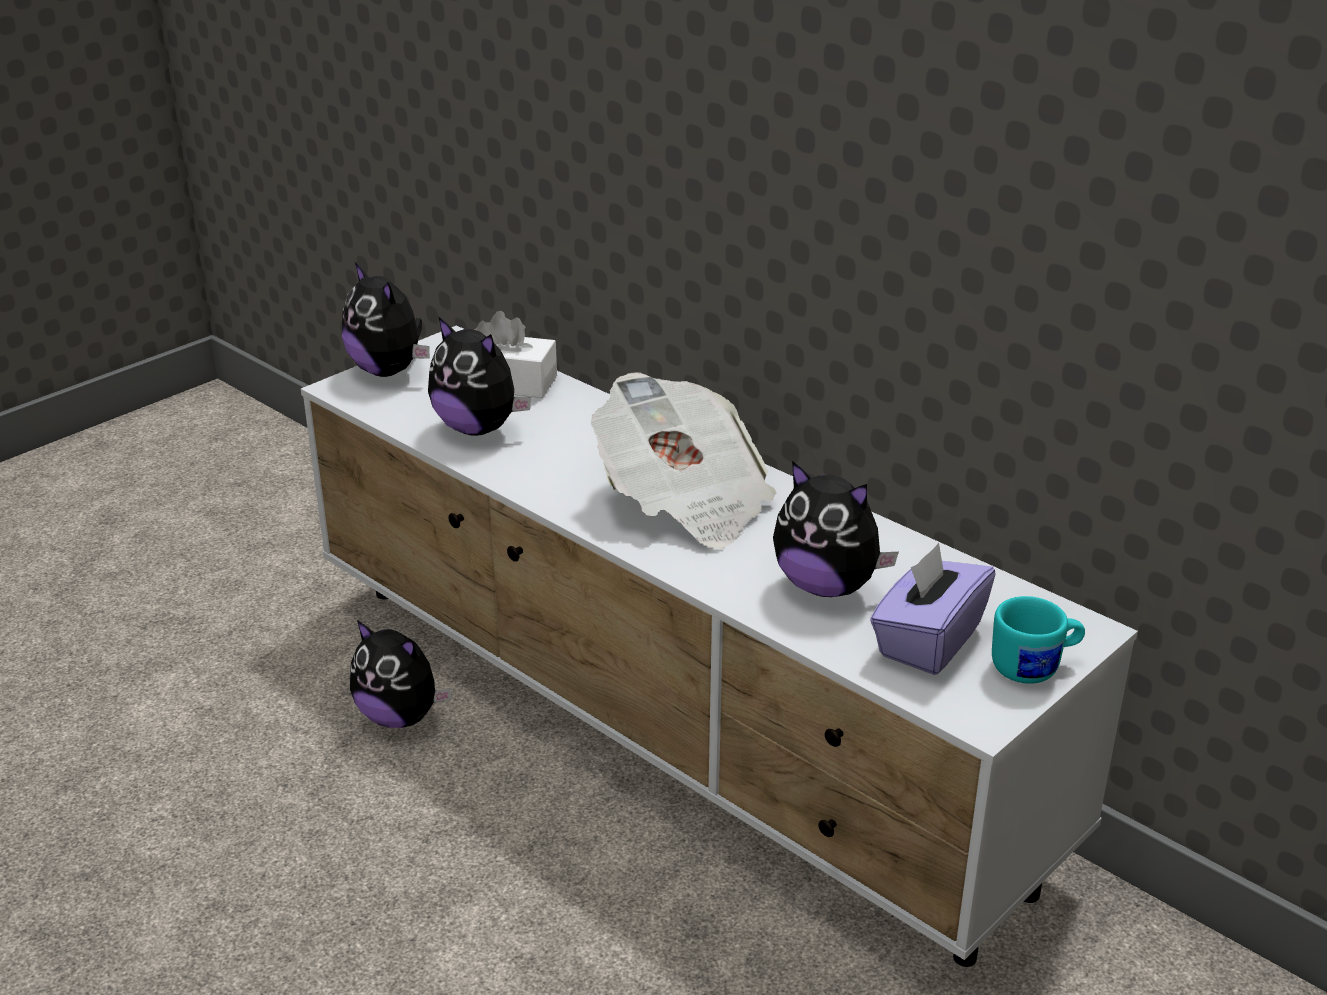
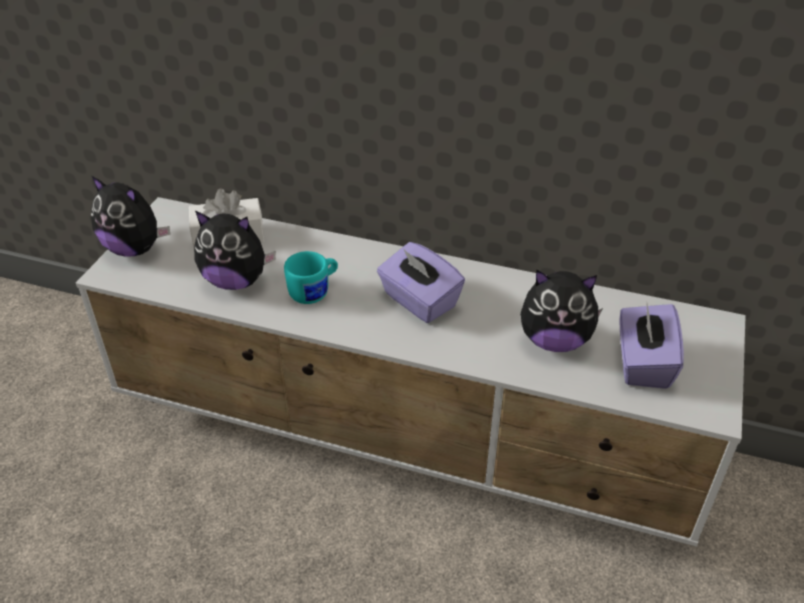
camera: 25 degrees left, 10 degrees up
plush toy [350,620,452,728] -> none
newspaper [591,372,776,549] -> purple tissue box [377,242,465,323]
turquoise mug [992,596,1085,684] -> turquoise mug moved to [284,251,338,304]

